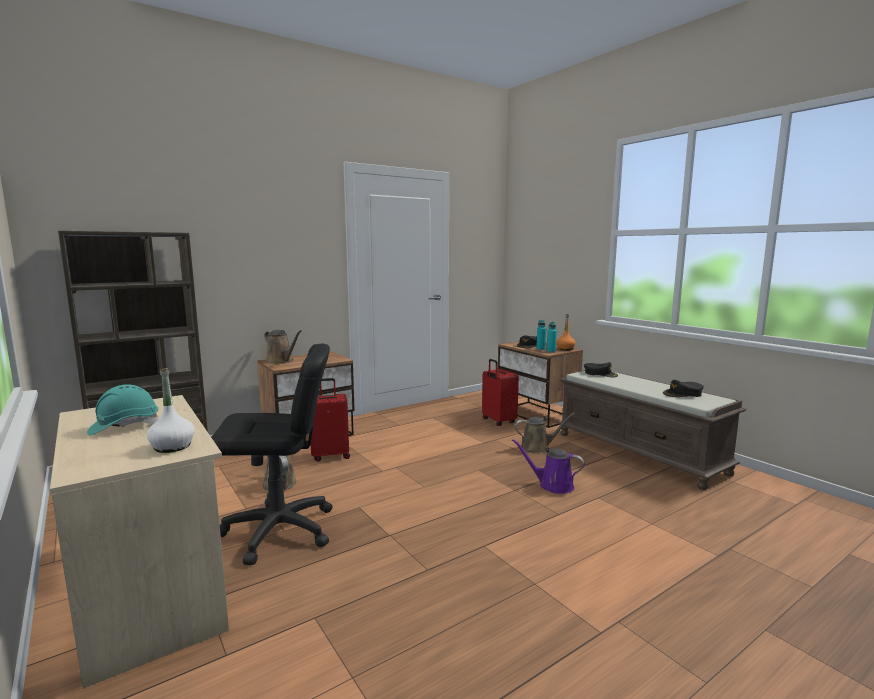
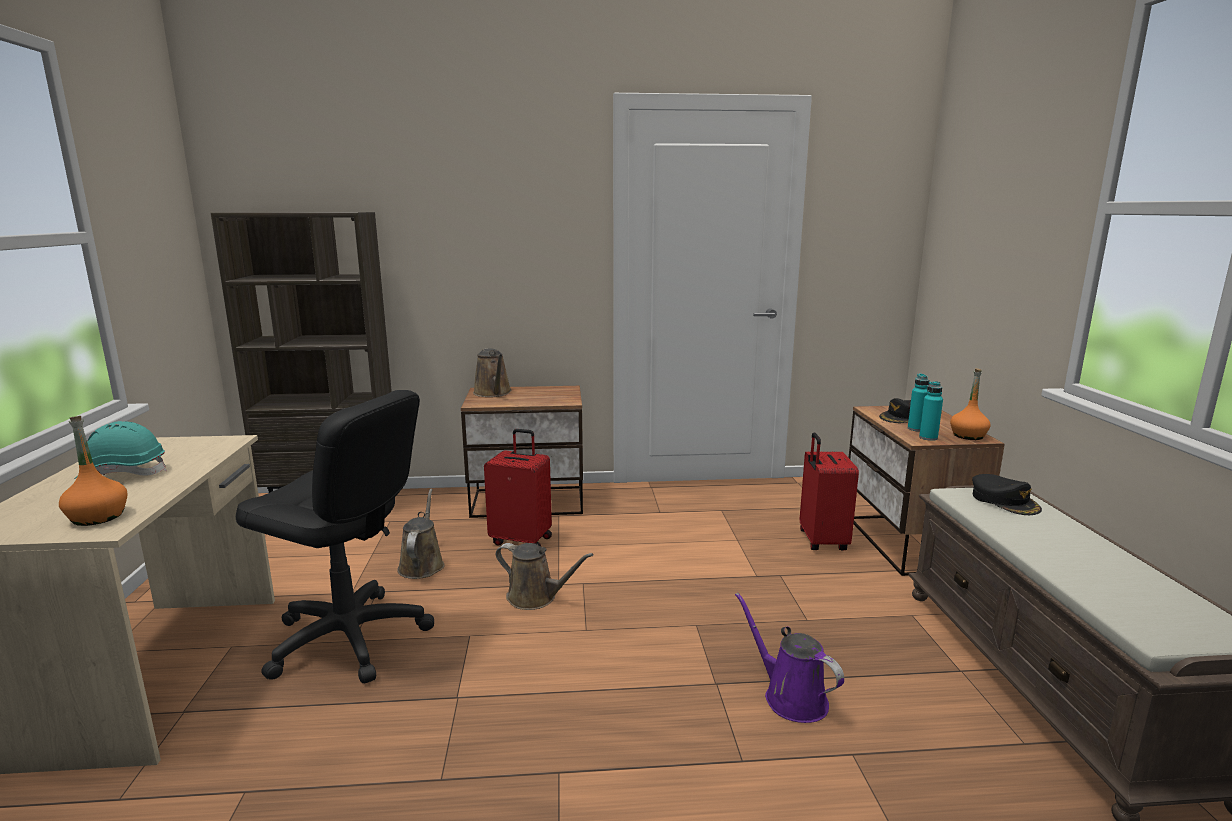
camera: 30 degrees right, 5 degrees up
white bottle [147,368,195,453] -> orange bottle [59,416,127,526]
brown watering can [515,413,575,453] -> brown watering can moved to [496,543,594,610]
black cap [663,380,704,397] -> none

